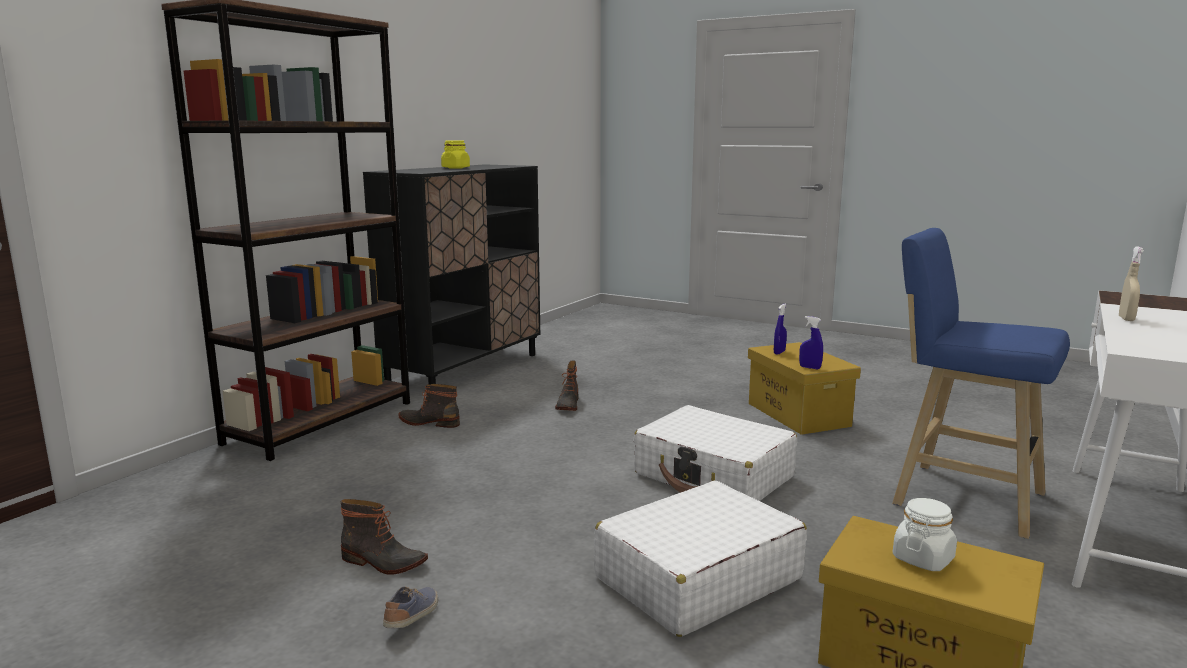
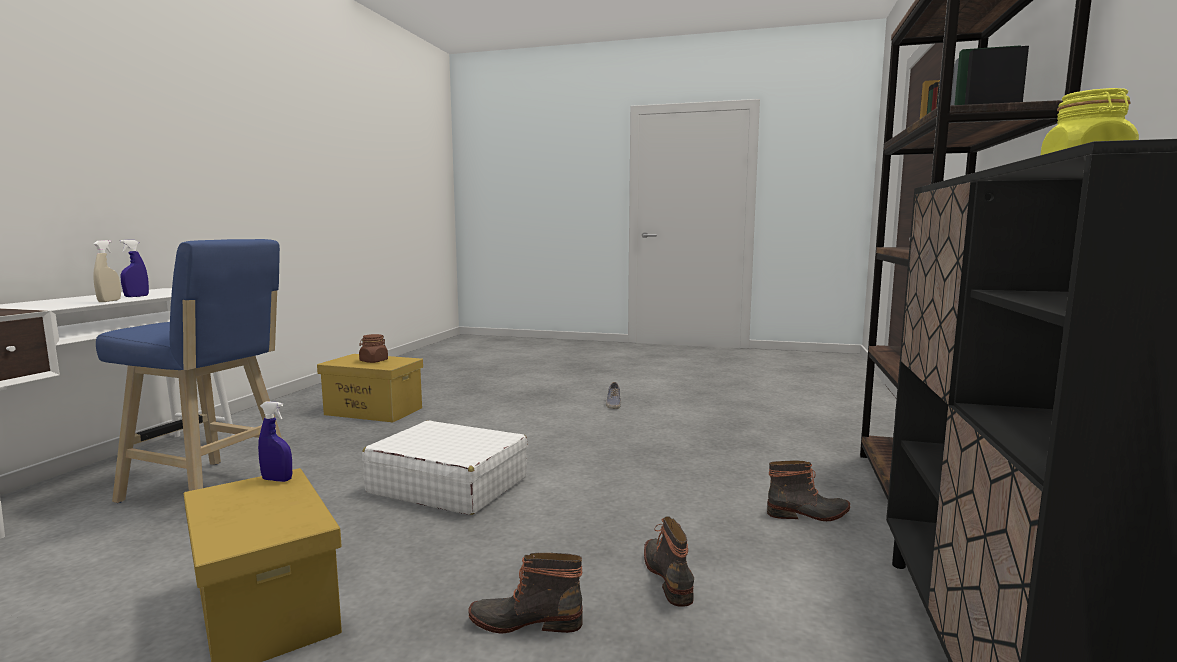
camera: 165 degrees right, 5 degrees down
boot [340,499,428,575] -> boot moved to [468,553,583,634]
white suitcase [594,481,807,637] -> none
blue spray bottle [774,304,787,355] -> blue spray bottle moved to [119,240,149,297]
white jar [893,498,957,571] -> brown jar [359,334,388,363]

